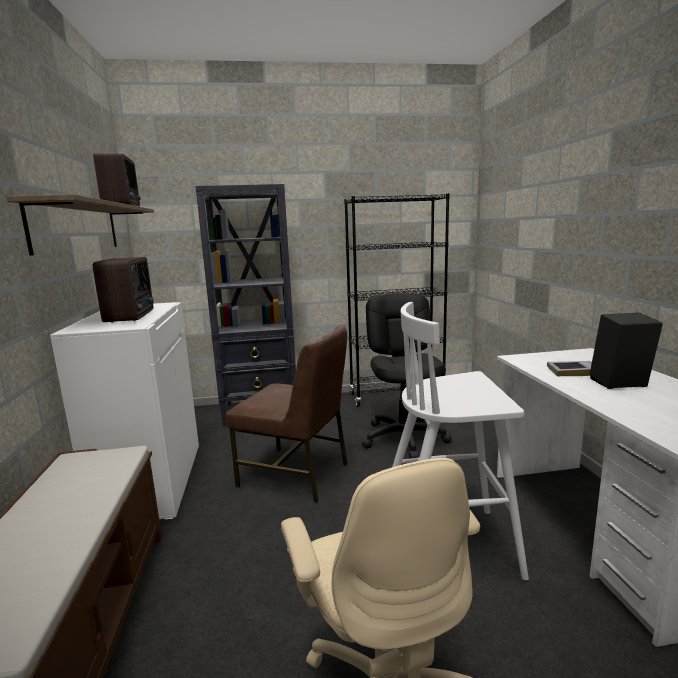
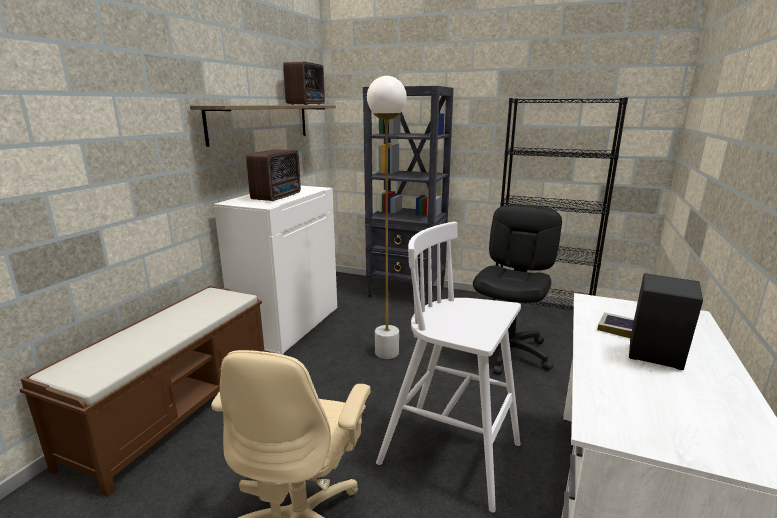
camera: 30 degrees right, 5 degrees up
brown chair [226,325,347,503] -> white floor lamp [367,76,407,359]

